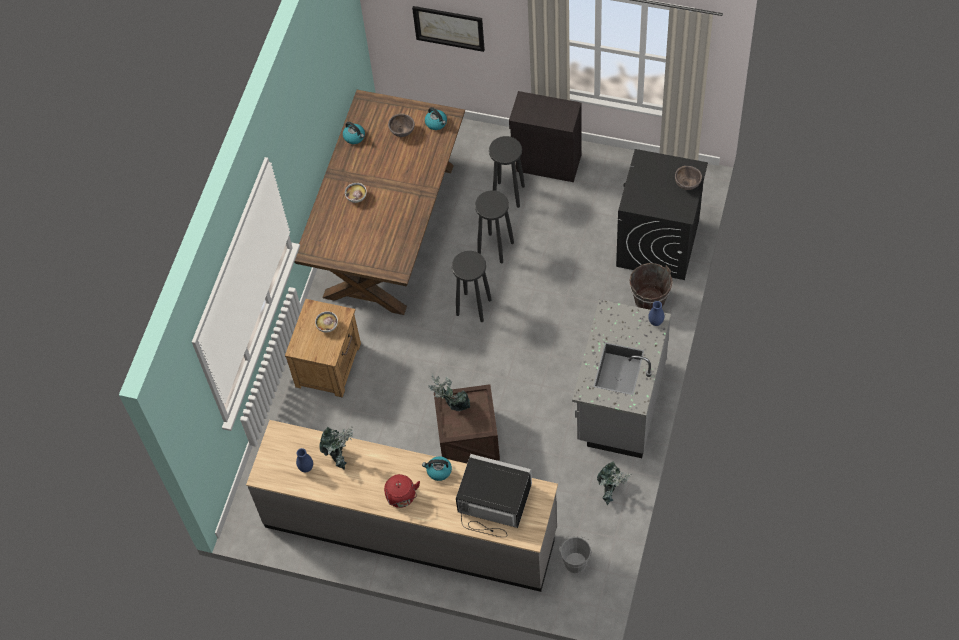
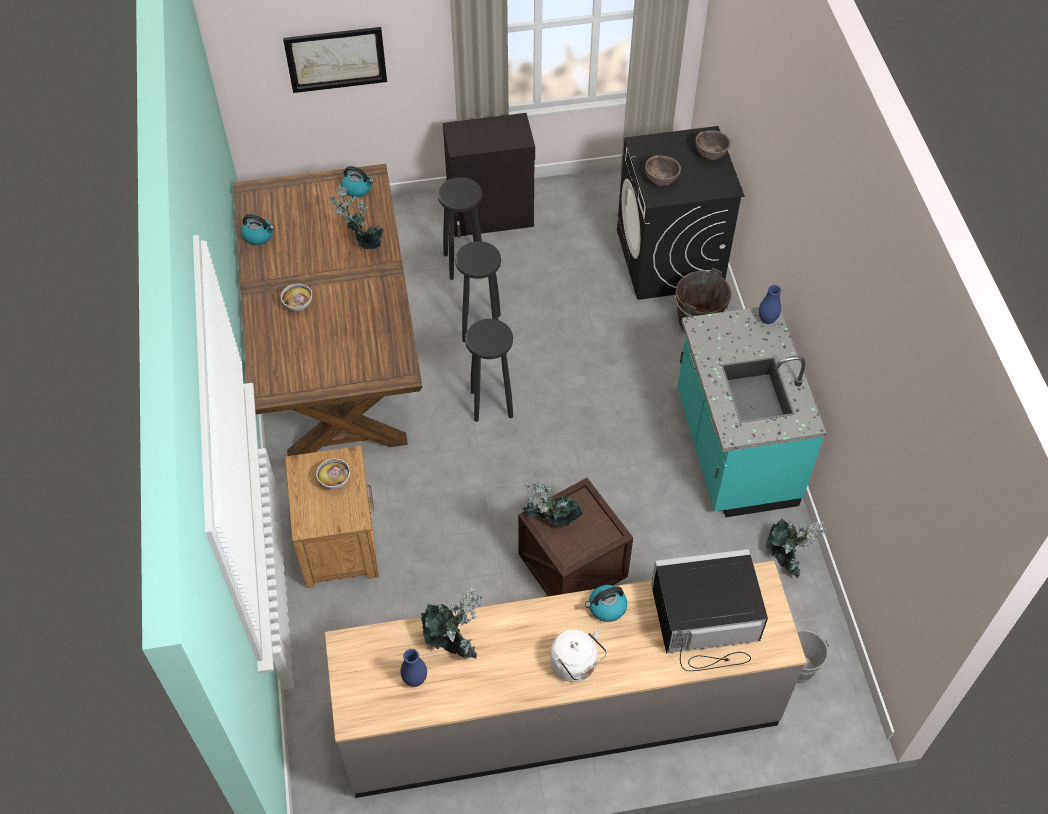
camera: 30 degrees left, 5 degrees down
red kettle [384,474,420,508] -> white kettle [550,629,607,682]
brown bowl [388,113,415,137] -> brown bowl moved to [645,155,681,186]
grey counter [572,299,671,458] -> turquoise counter [677,307,826,517]
none -> potted plant [329,184,384,250]

